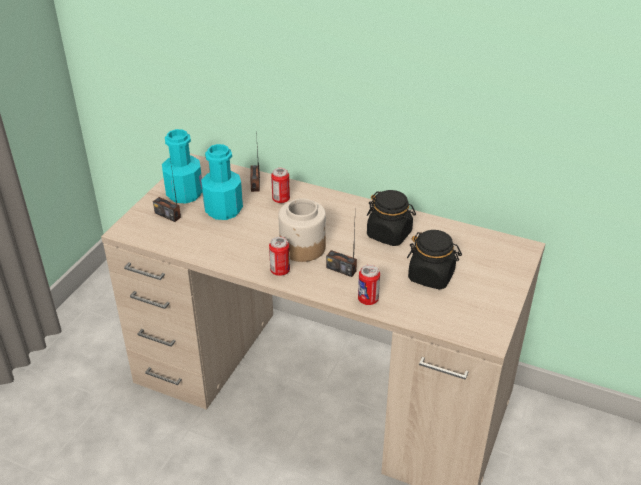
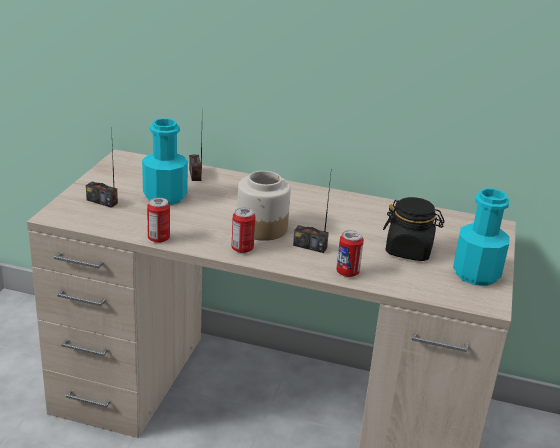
camera: 10 degrees left, 10 degrees down
turquoise bottle [162,129,202,204] -> turquoise bottle moved to [453,188,510,286]
can [271,168,290,203] -> can moved to [147,198,170,243]
black jar [367,190,416,246] -> none

